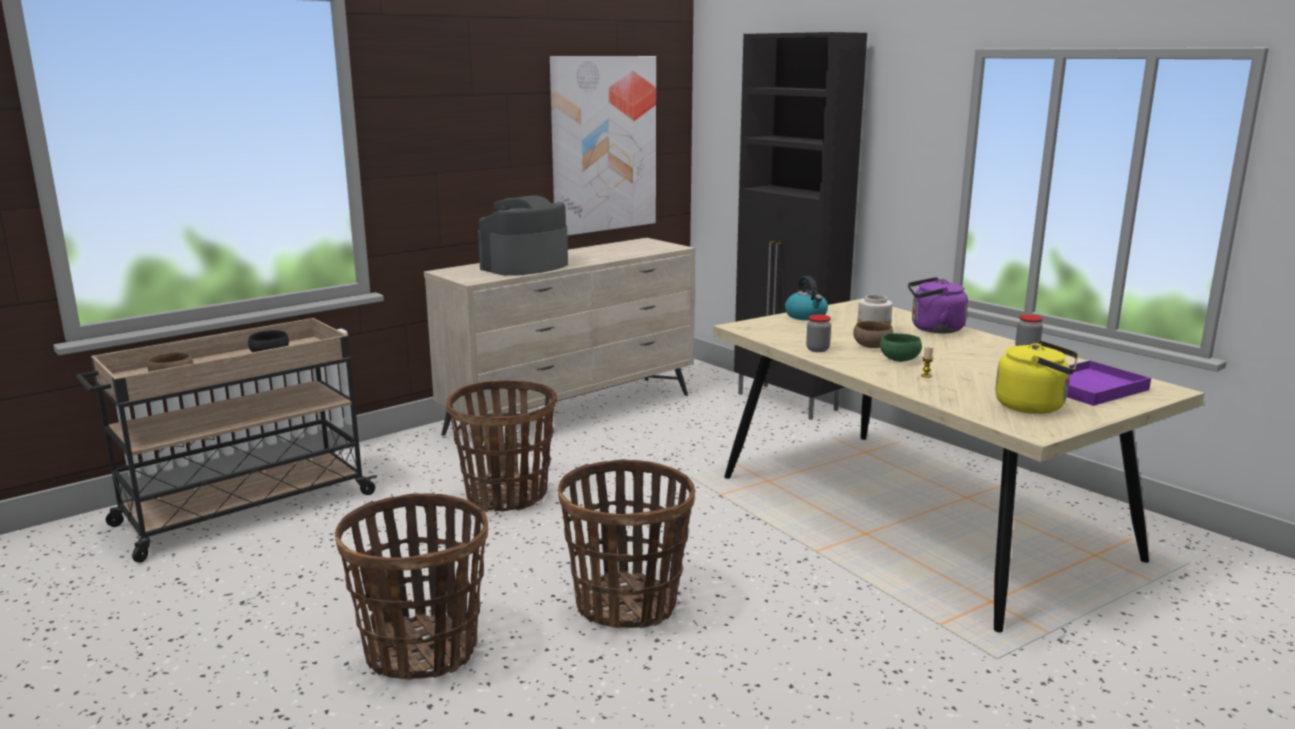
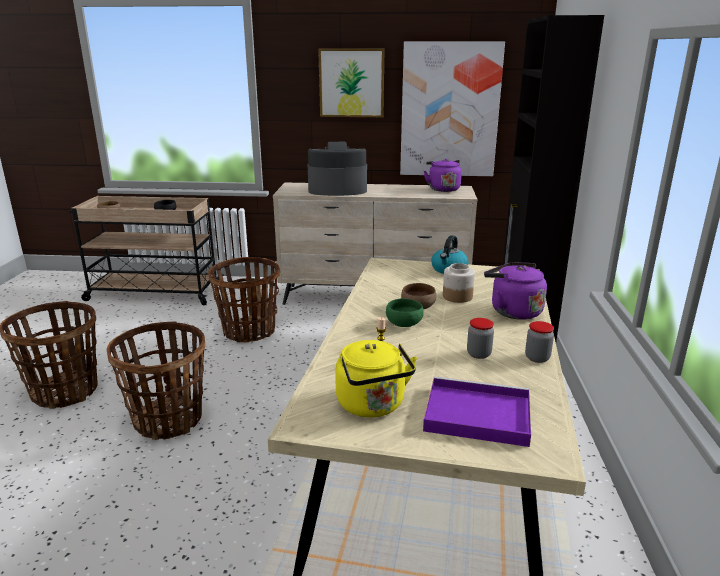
camera: 45 degrees right, 5 degrees up
jar [806,314,831,352] -> jar moved to [467,318,494,359]
none -> picture [318,49,385,117]
none -> purple kettle [424,159,462,192]

